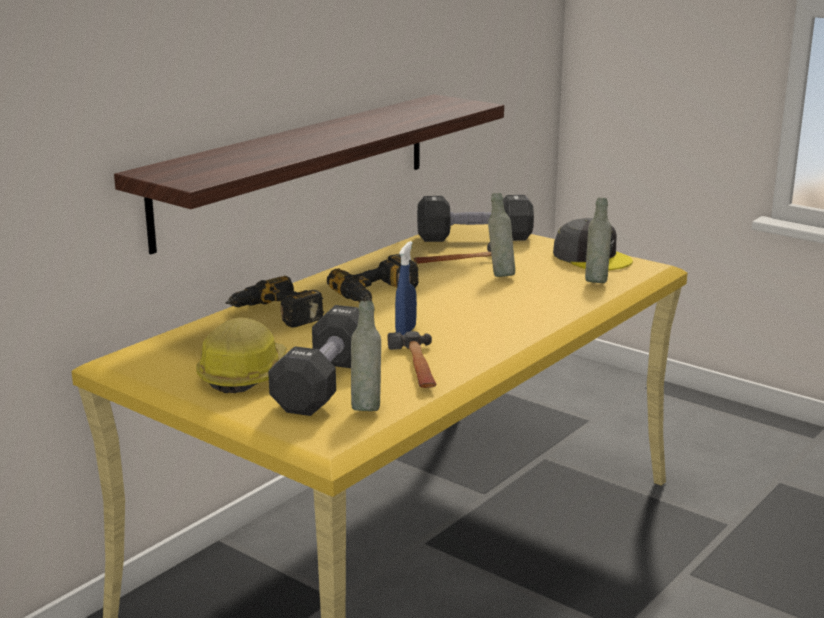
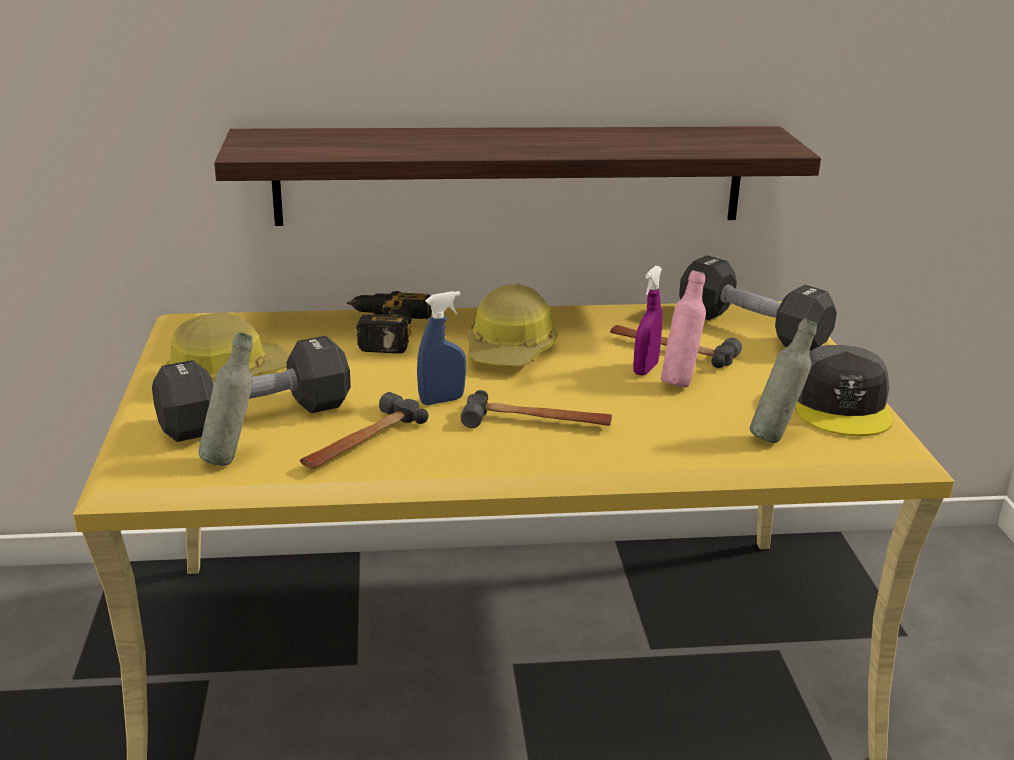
camera: 45 degrees right, 5 degrees up
power drill [327,254,419,302] -> hard hat [467,284,558,367]
grey bottle [488,193,515,277] -> pink bottle [661,270,706,388]
none -> hammer [461,390,612,428]
none -> purple spray bottle [633,266,662,376]

